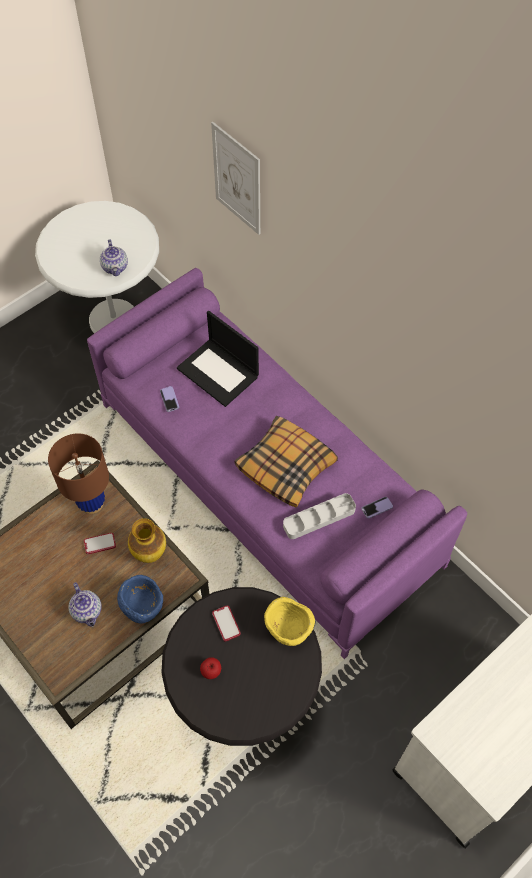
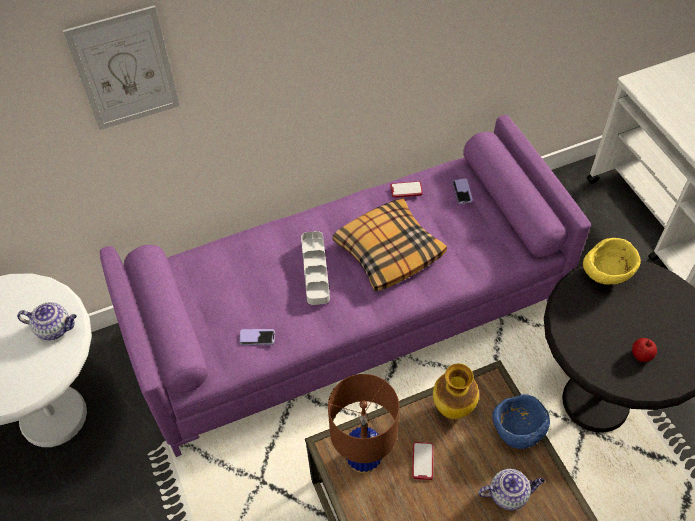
camera: 70 degrees left, 5 degrees down
laptop [177,311,259,407] -> none
phone [212,605,241,642] -> phone moved to [391,181,423,198]
grey tray [283,493,356,539] -> grey tray moved to [301,231,330,305]

